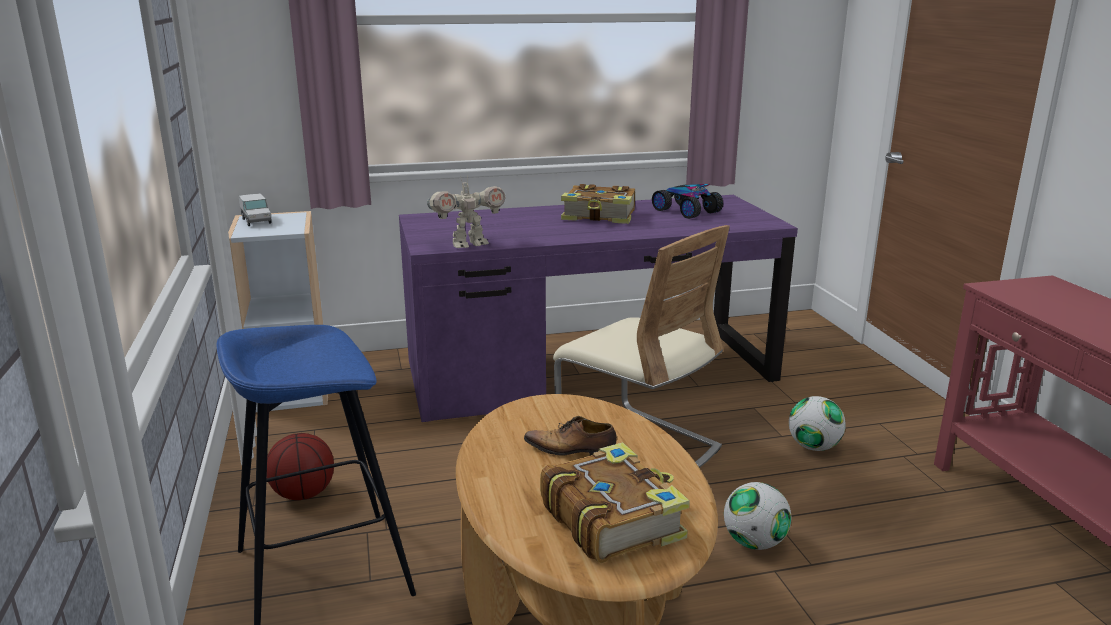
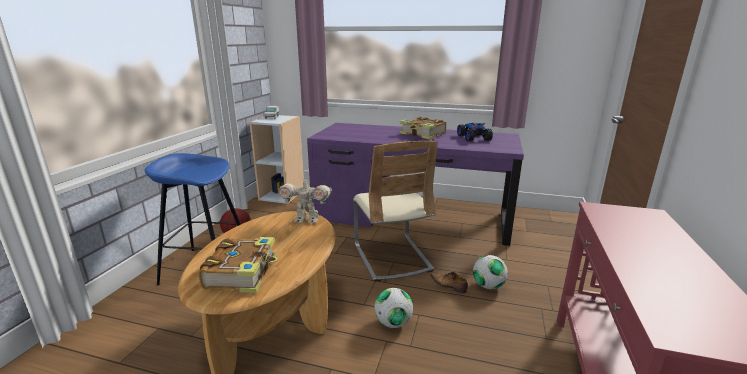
camera: 30 degrees right, 0 degrees up
toy robot [427,175,505,248] -> toy robot moved to [279,175,332,223]
shoe [524,416,617,456] -> shoe moved to [430,272,468,293]

